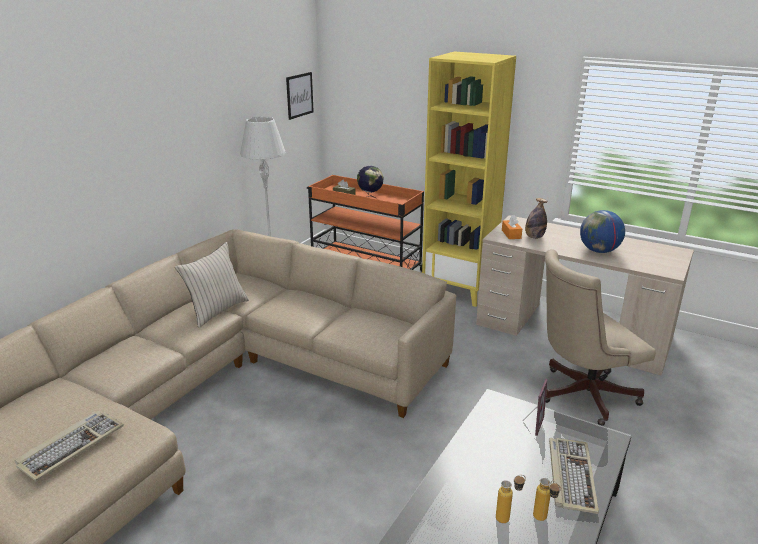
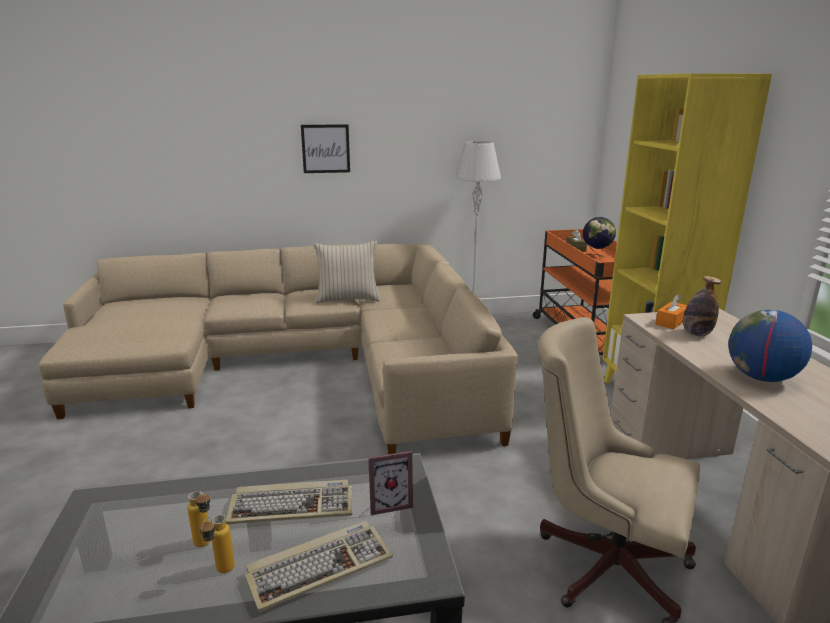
camera: 50 degrees right, 5 degrees down
keyboard [15,411,124,482] -> keyboard moved to [226,480,353,524]
picture [286,72,314,120] -> picture moved to [301,124,350,173]

